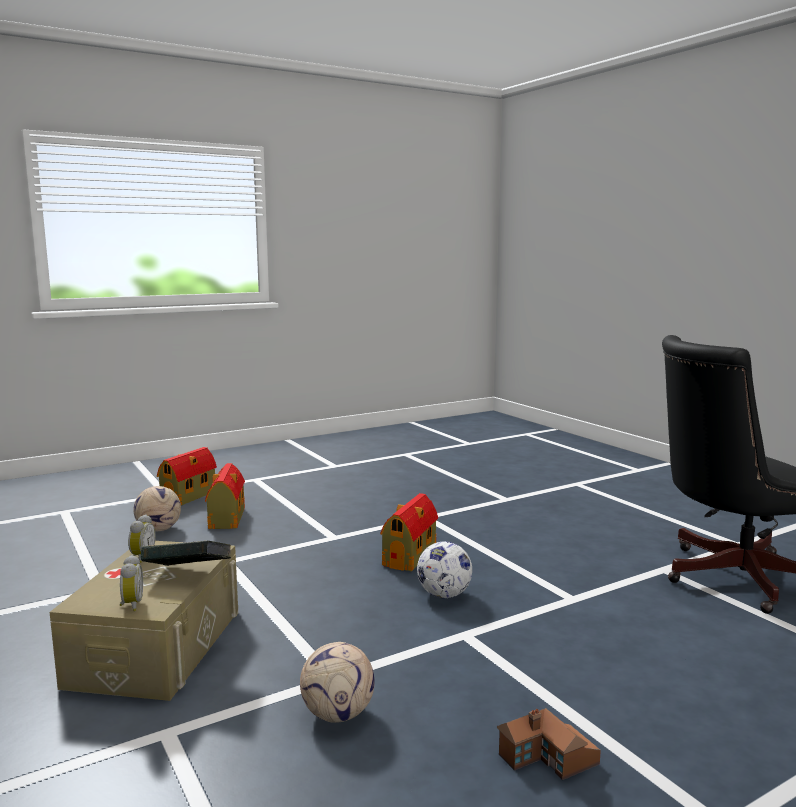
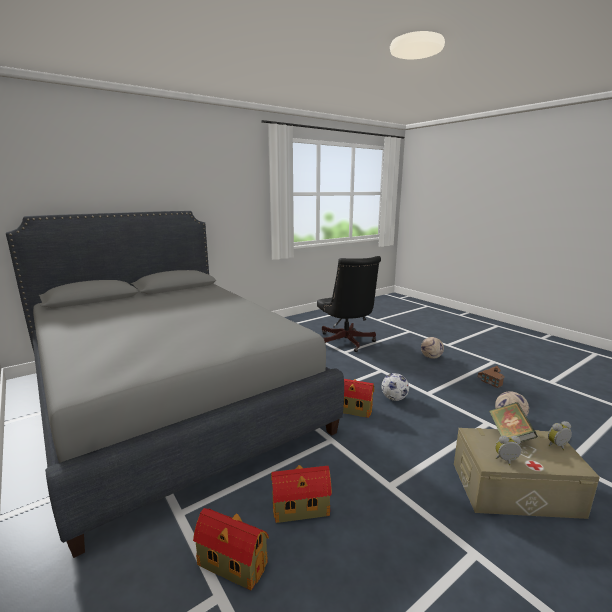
camera: 95 degrees left, 5 degrees up
football [133,486,181,532] -> football moved to [421,337,444,359]
none -> grey bed [6,211,344,558]

